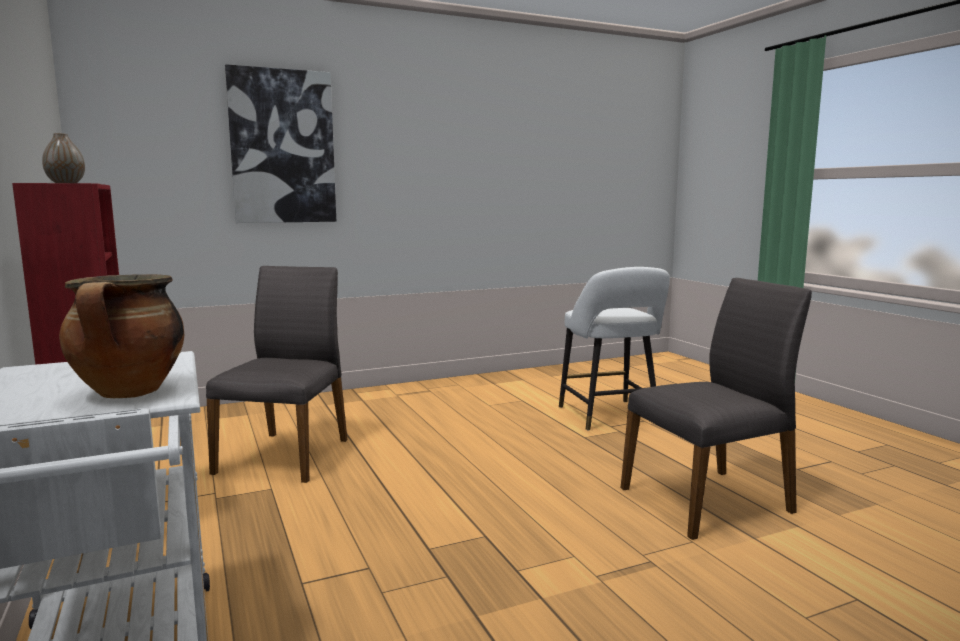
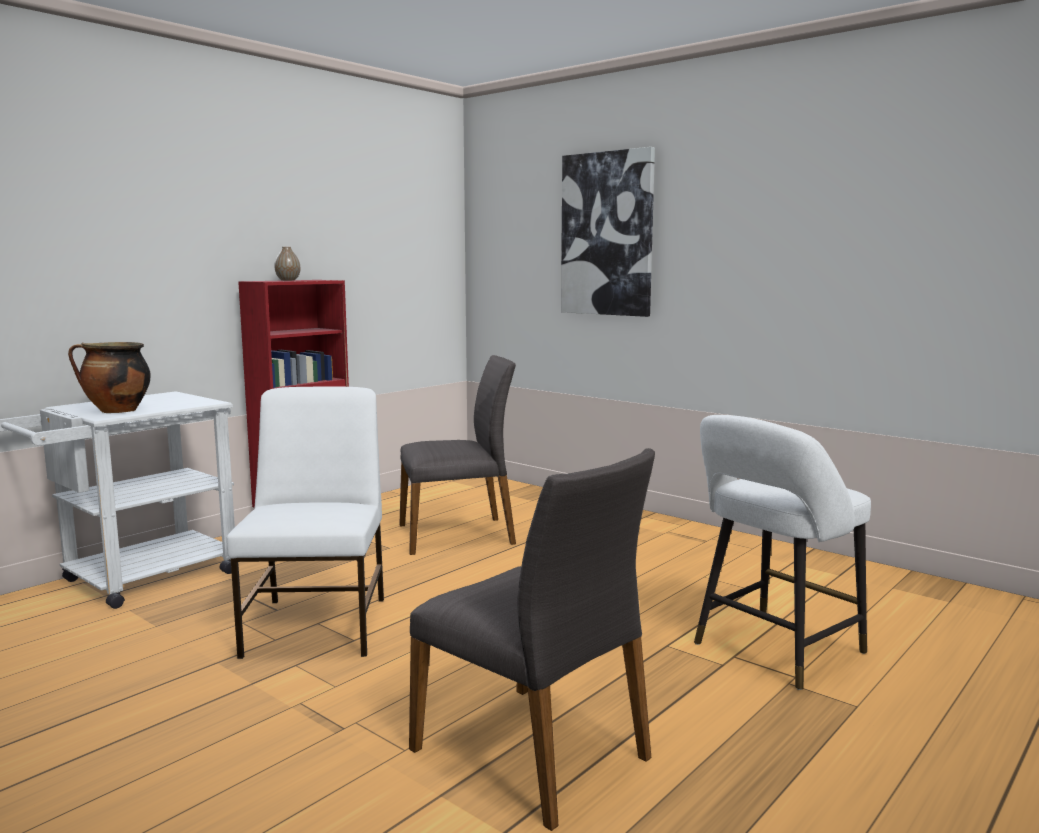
camera: 65 degrees right, 0 degrees up
none -> white chair [227,387,384,659]

